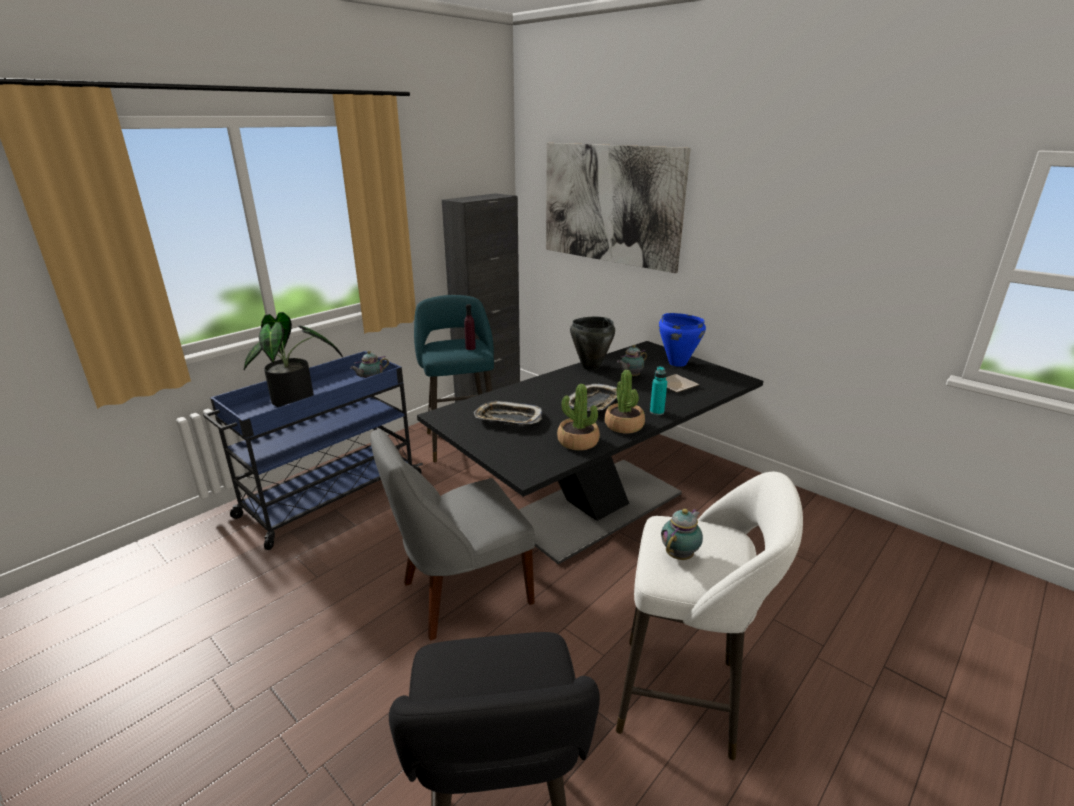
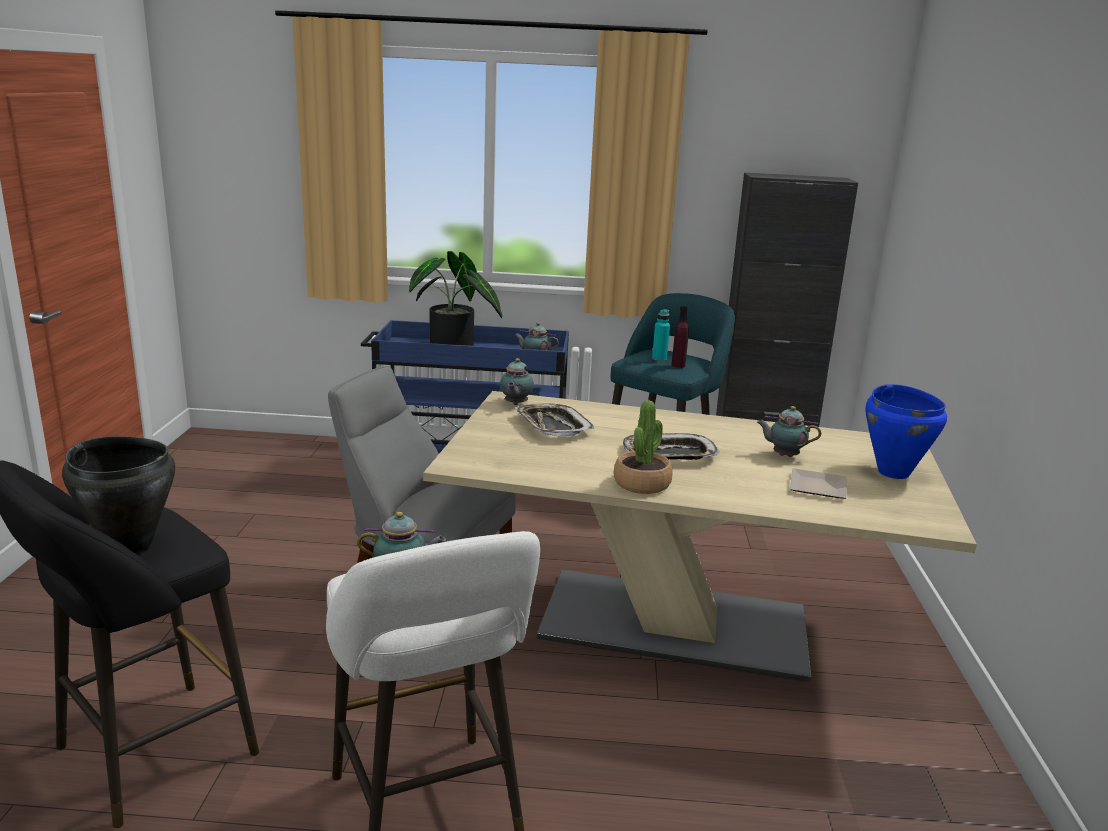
camera: 50 degrees right, 5 degrees down
black dining table [417,341,763,564] -> beige dining table [423,391,977,682]
picture [546,143,691,273] -> none
potted plant [557,384,600,450] -> none
black cooking pot [570,317,615,370] -> black cooking pot moved to [62,436,175,555]
turquoise bottle [650,366,667,415] -> turquoise bottle moved to [652,309,670,361]
none -> teapot [500,358,534,405]

